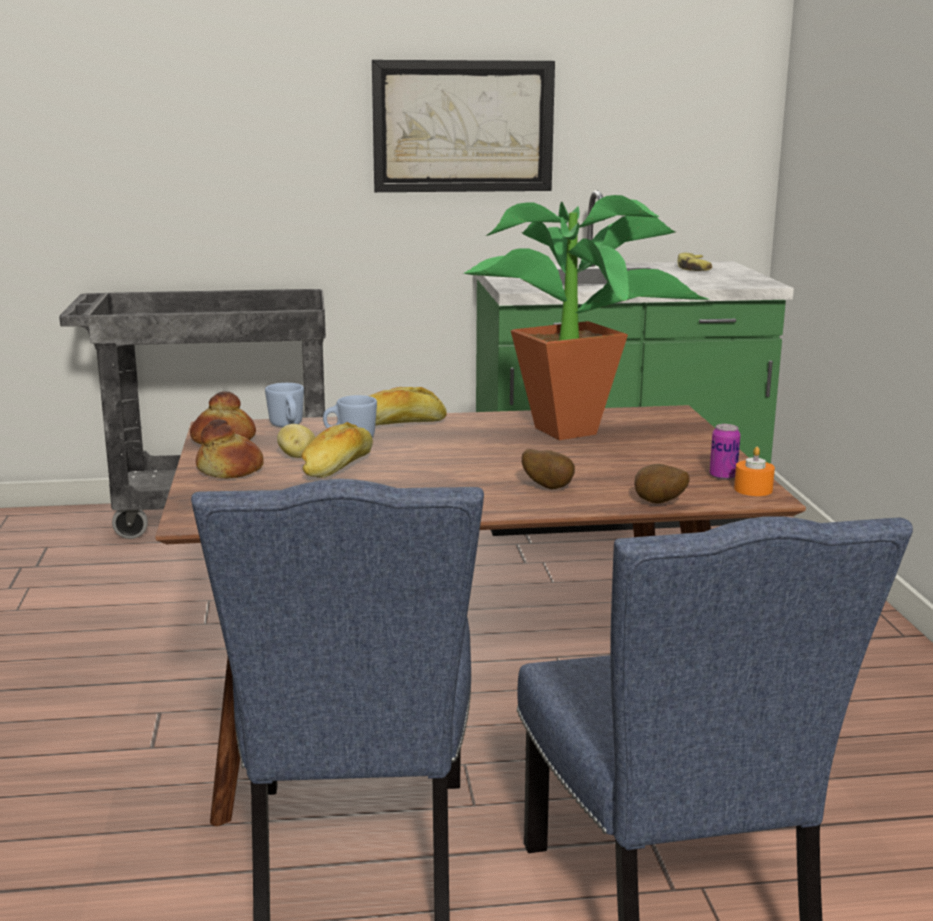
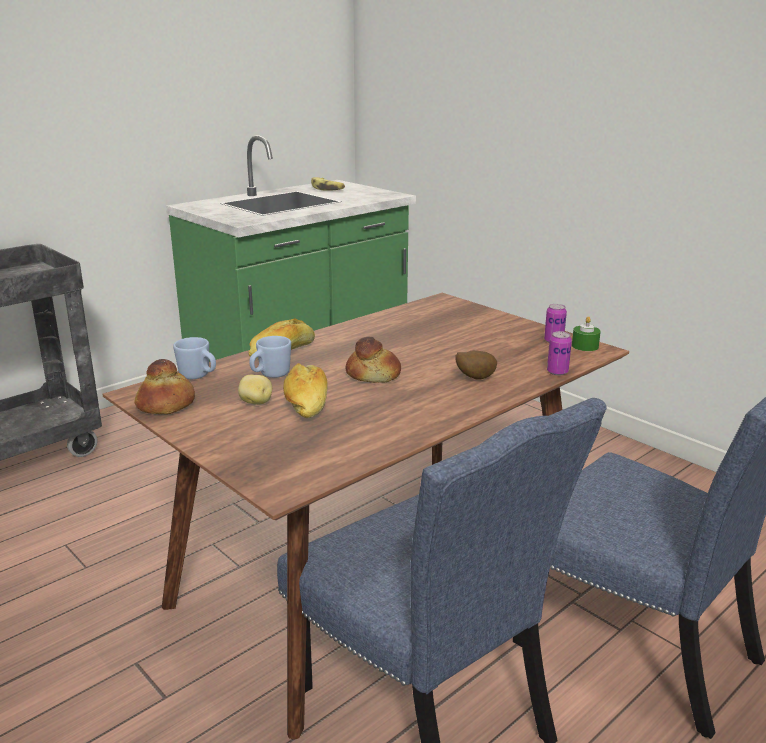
camera: 35 degrees left, 5 degrees up
bread [196,419,264,478] -> bread moved to [345,337,401,383]
picture [372,60,555,192] -> none
potted plant [464,195,709,440] -> none
potato [634,464,690,504] -> can [547,331,572,375]
orange candle [734,447,775,496] -> green candle [572,316,601,351]

